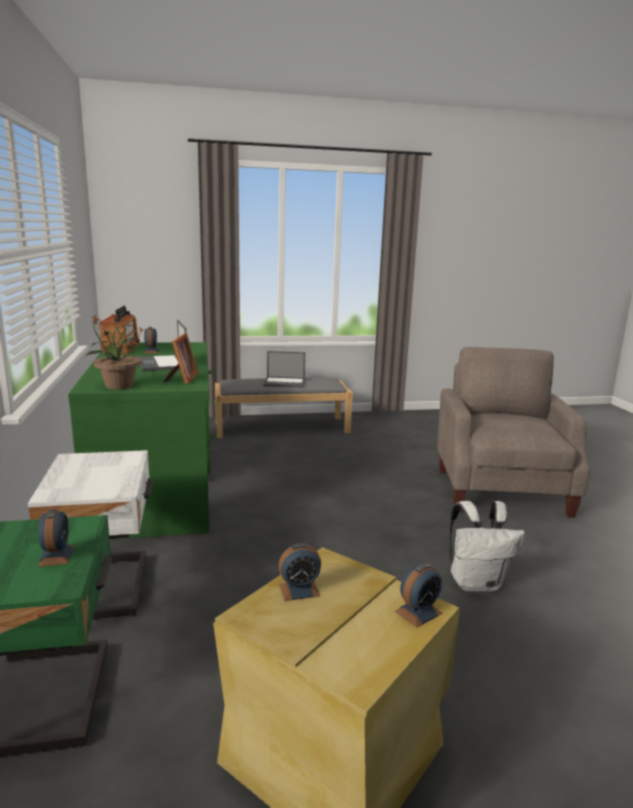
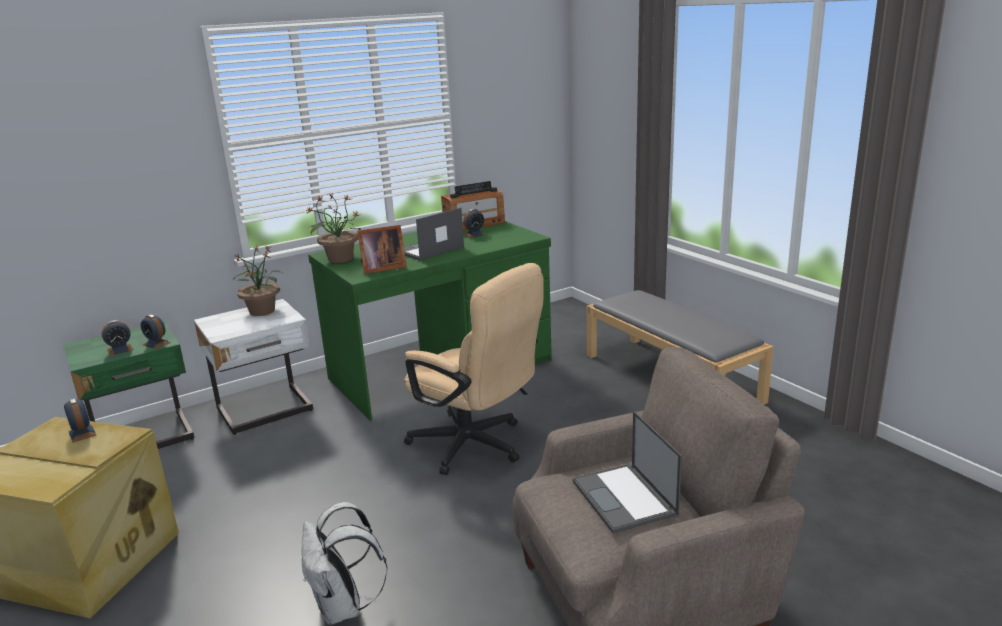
camera: 70 degrees right, 5 degrees up
laptop [263,351,305,388] -> laptop moved to [572,411,682,534]
alarm clock [395,563,443,628] -> alarm clock moved to [141,314,171,349]
none -> potted plant [234,244,282,316]
none -> beige office chair [404,263,543,475]

